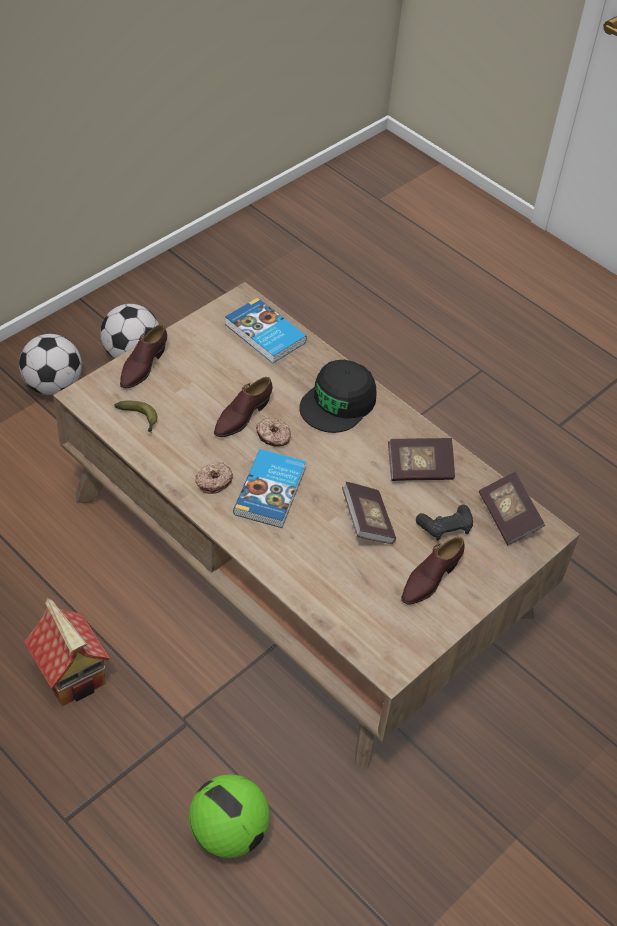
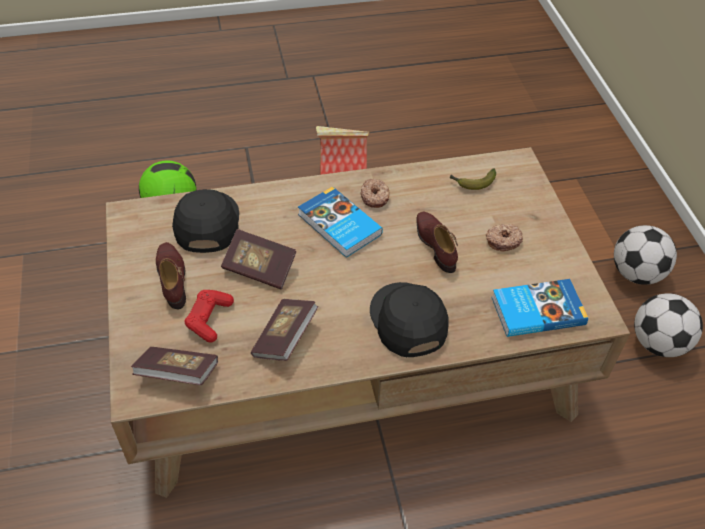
camera: 125 degrees right, 0 degrees up
brown shoe [120,324,167,388] -> none
donut [256,417,291,447] -> donut moved to [486,224,523,251]
black game controller [416,505,473,541] -> red game controller [184,290,234,343]
none -> black cap [172,189,239,253]

